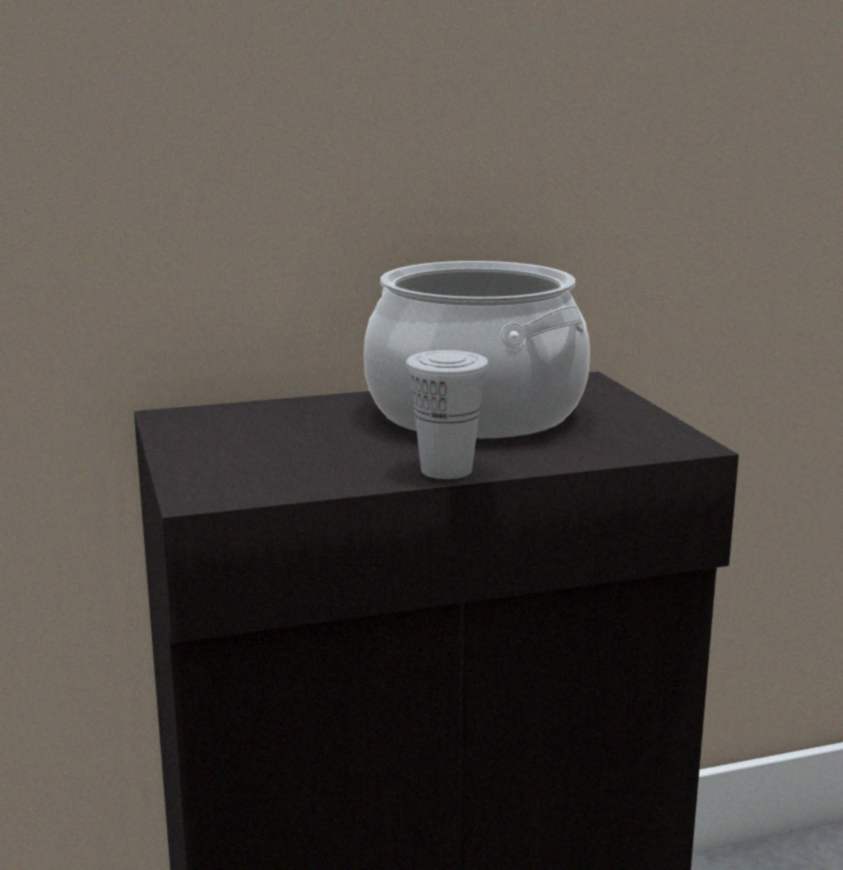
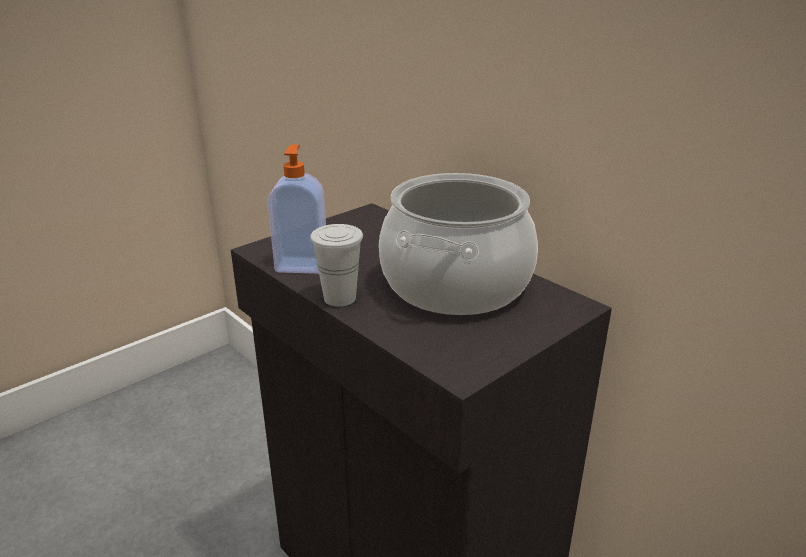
camera: 65 degrees right, 10 degrees up
none -> soap dispenser [268,144,326,274]

